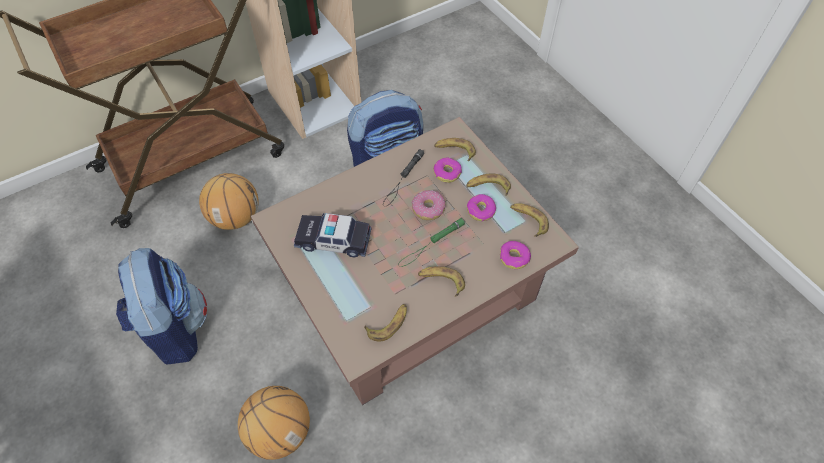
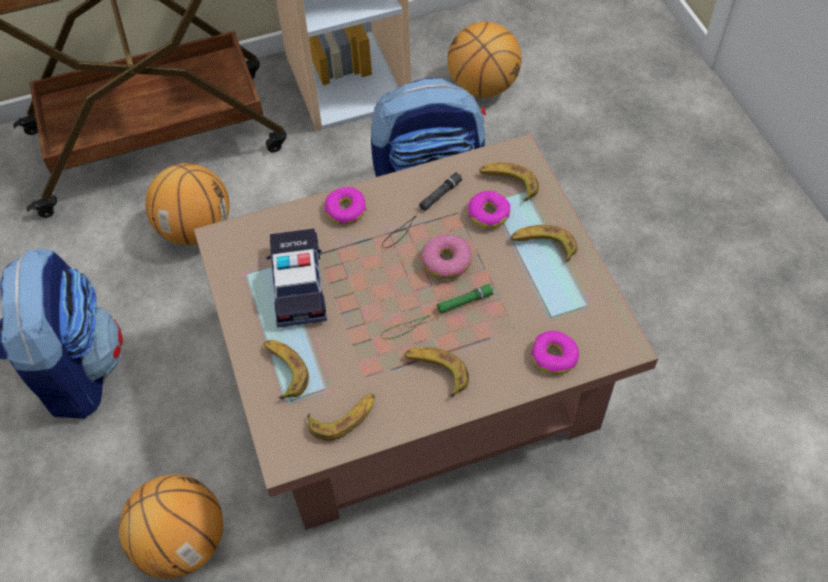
camera: 15 degrees right, 0 degrees up
toy car [294,213,371,257] -> toy car turned 60 degrees clockwise [267,229,327,328]
donut [467,194,496,221] -> donut moved to [325,187,366,225]
banana [510,203,549,237] -> banana moved to [263,340,309,399]
none -> basketball [447,22,522,98]

